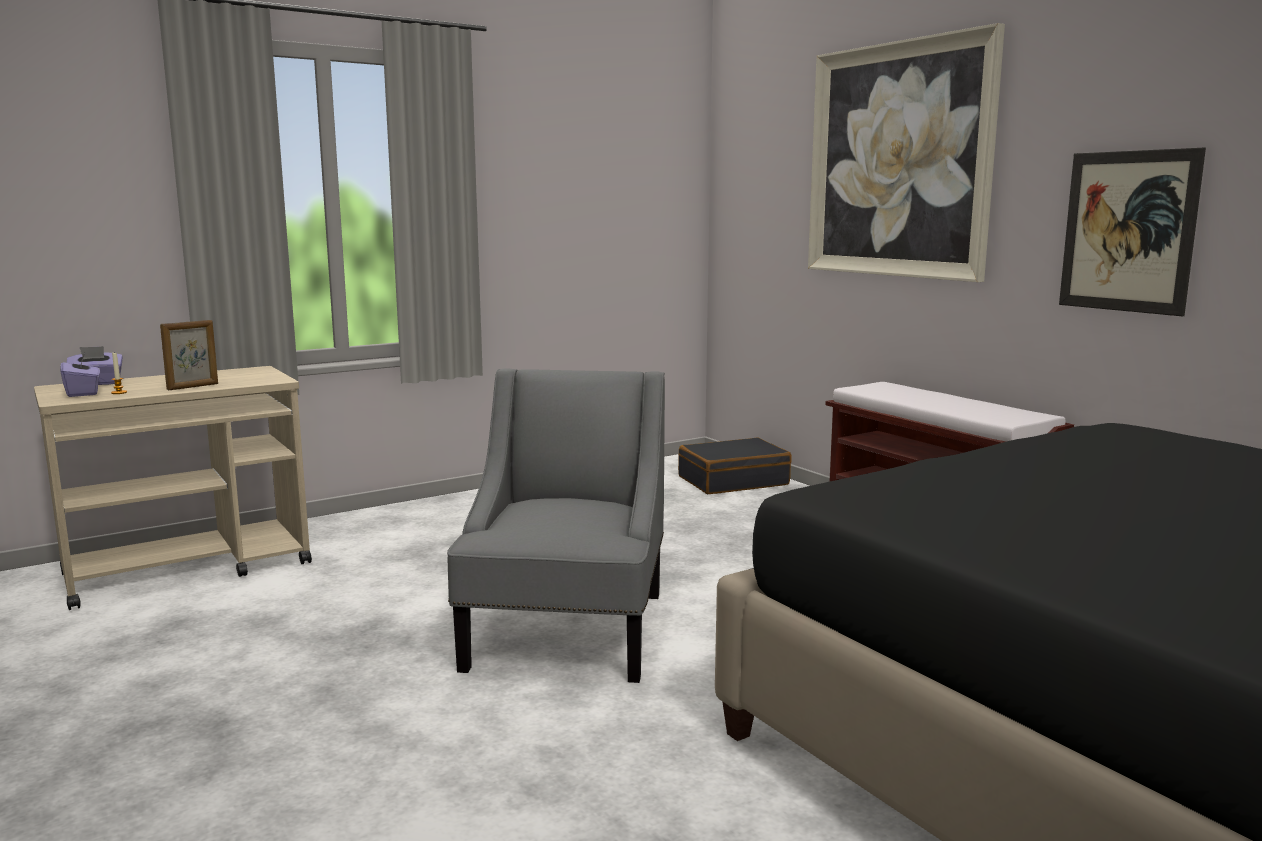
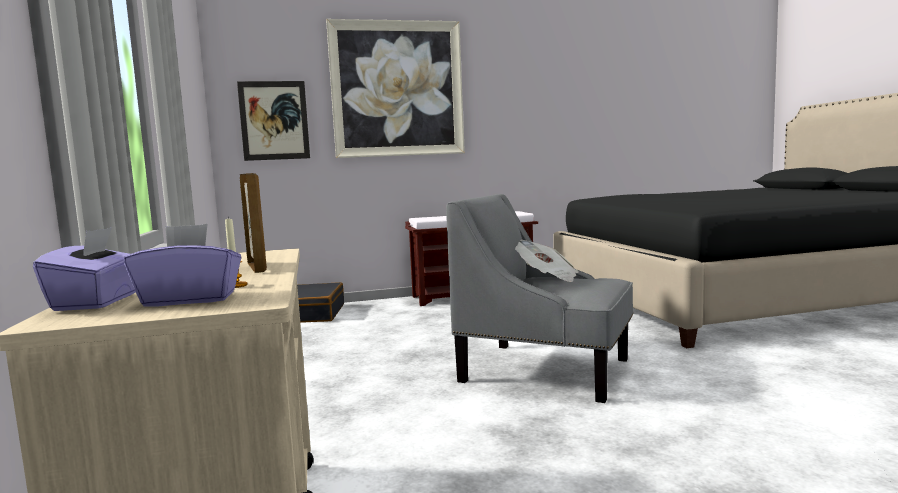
camera: 70 degrees left, 5 degrees down
picture [1059,148,1206,316] -> picture moved to [237,81,310,161]
none -> newspaper [515,240,579,282]

